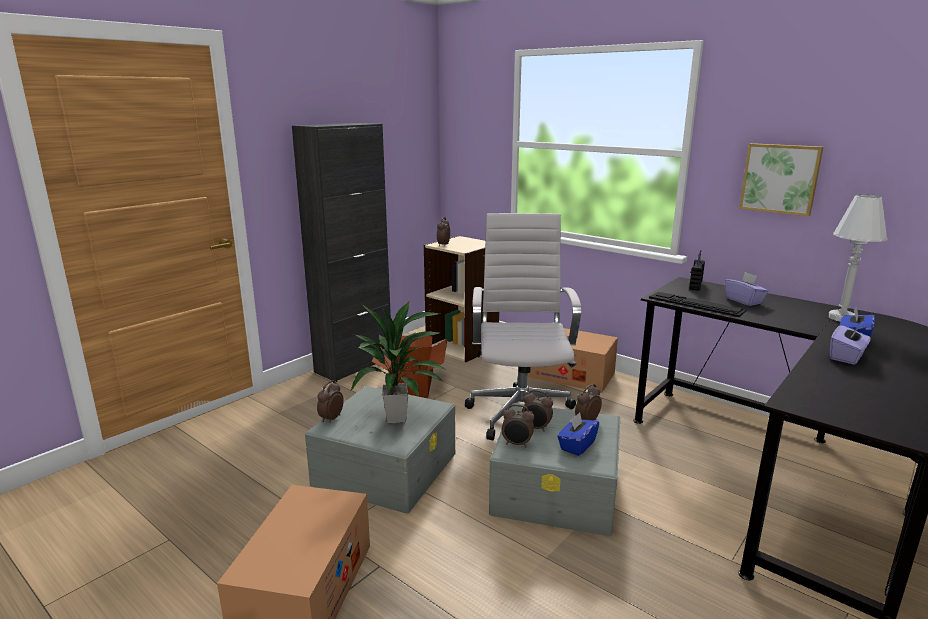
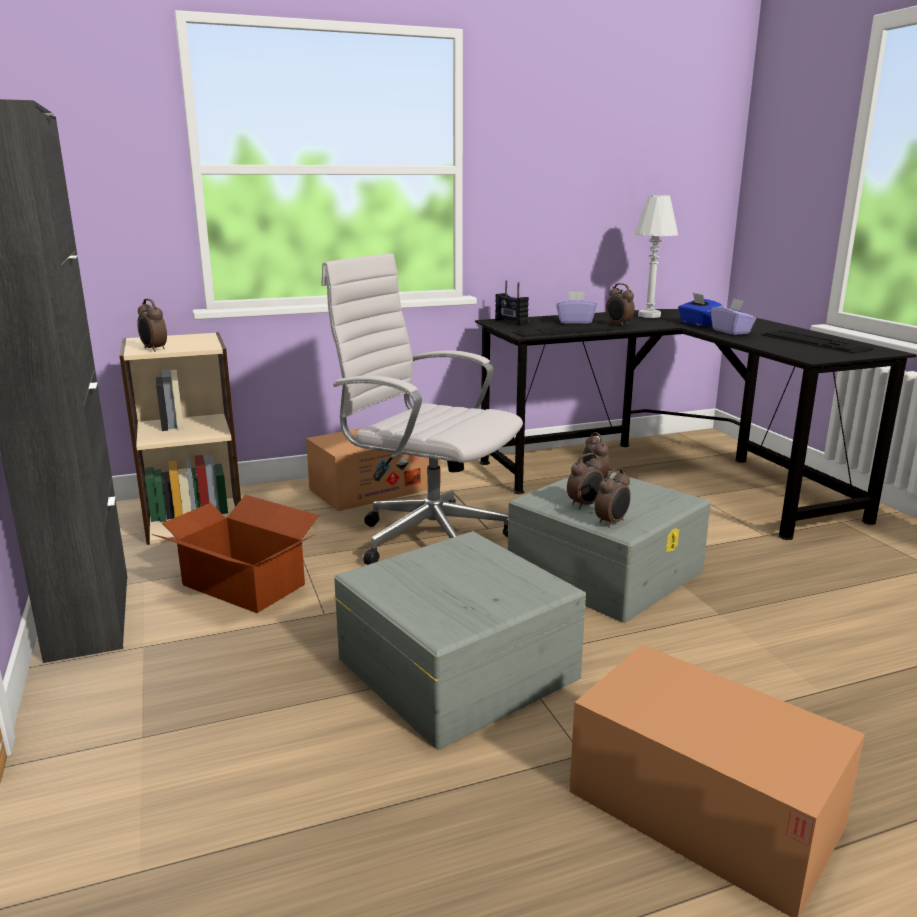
camera: 60 degrees left, 0 degrees up
alarm clock [317,380,344,423] -> alarm clock moved to [606,283,635,326]
potted plant [350,302,445,423] -> none
blue tissue box [557,412,599,456] -> none
picture [739,143,823,216] -> none
none -> keyboard [761,330,873,353]

